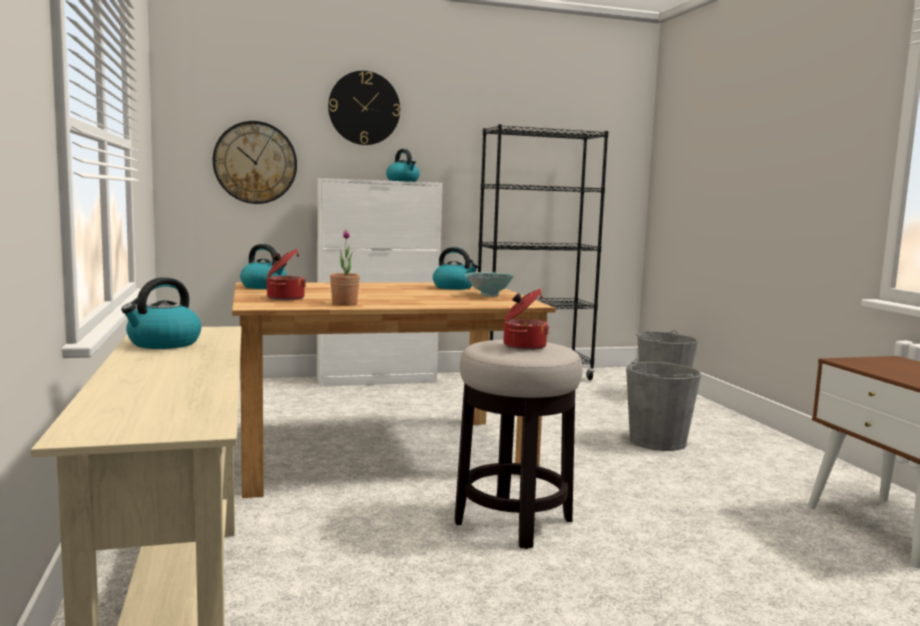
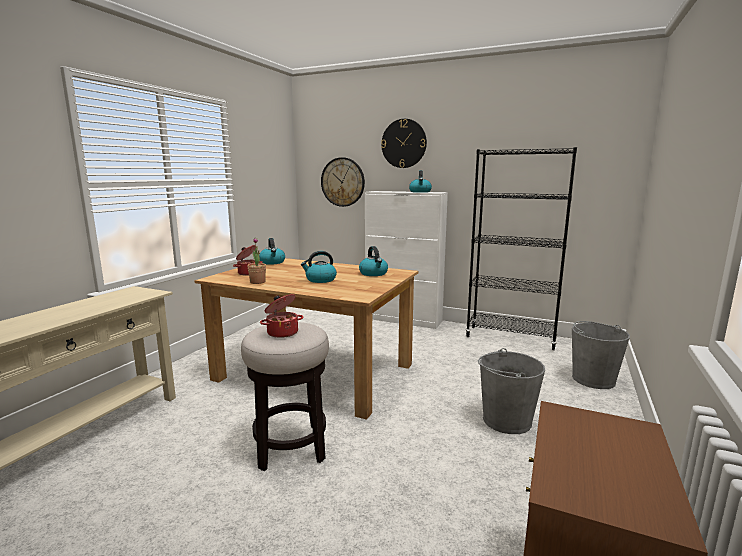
camera: 40 degrees right, 5 degrees up
kettle [121,277,201,349] -> kettle moved to [301,251,337,283]
bowl [466,272,515,297] -> none

